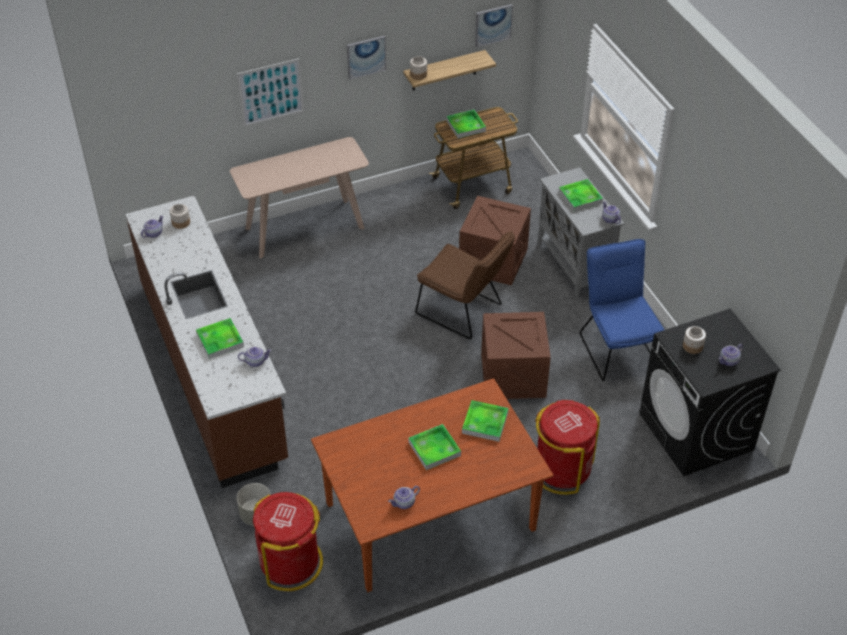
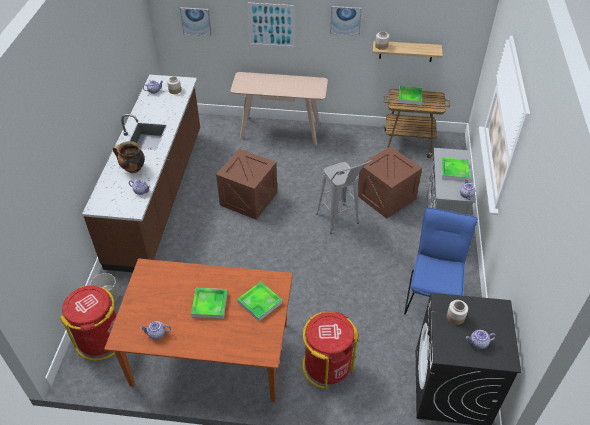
camera: 30 degrees right, 0 degrees up
tray [196,318,244,359] -> cooking pot [113,141,145,173]
brown chair [415,230,515,339] -> grey stool [316,160,372,234]
picture [475,4,513,47] -> picture moved to [180,7,212,36]
crate [481,312,551,399] -> crate moved to [216,149,277,220]

